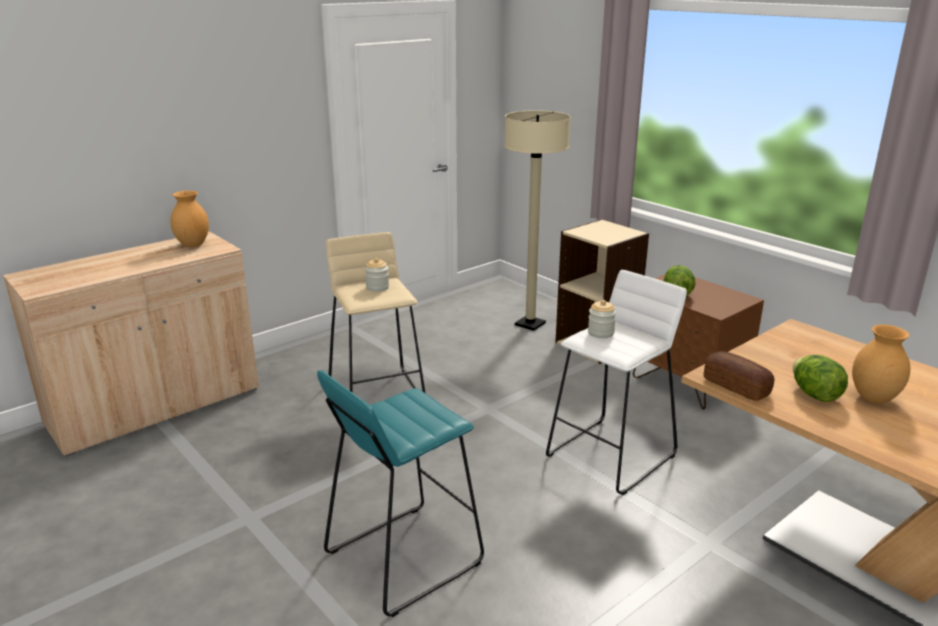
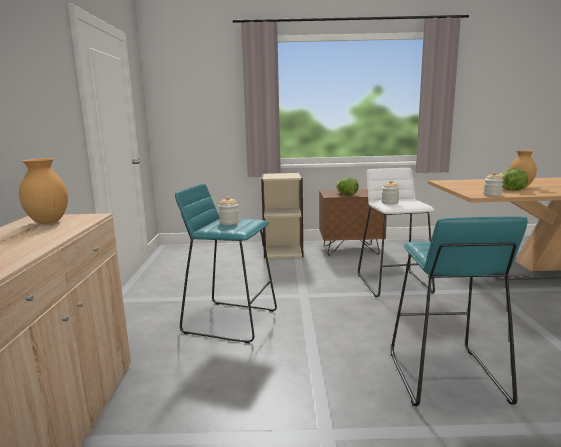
camera: 50 degrees left, 10 degrees down
beige stool [326,232,425,393] -> turquoise stool [175,184,277,343]
beige floor lamp [504,110,571,331] -> none
bread [704,351,775,401] -> jar [483,172,504,196]

